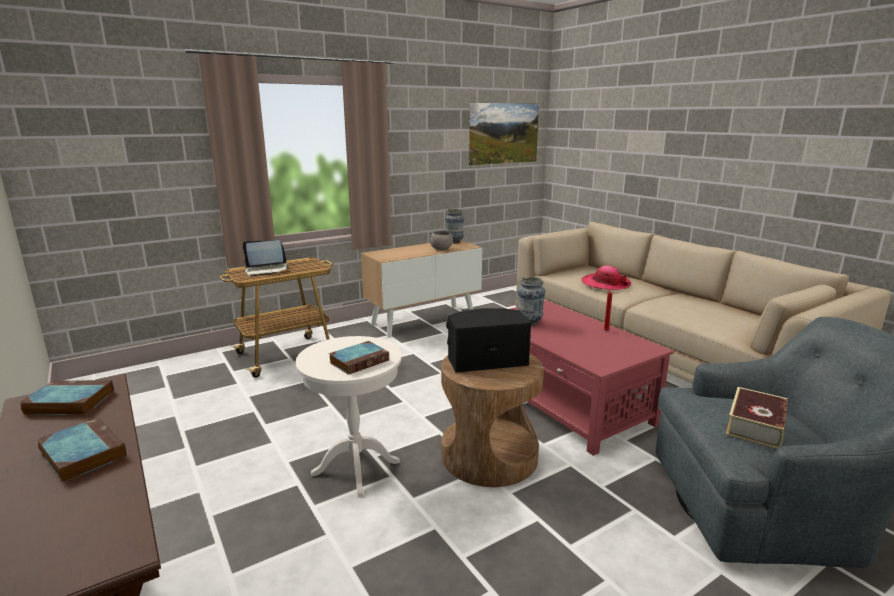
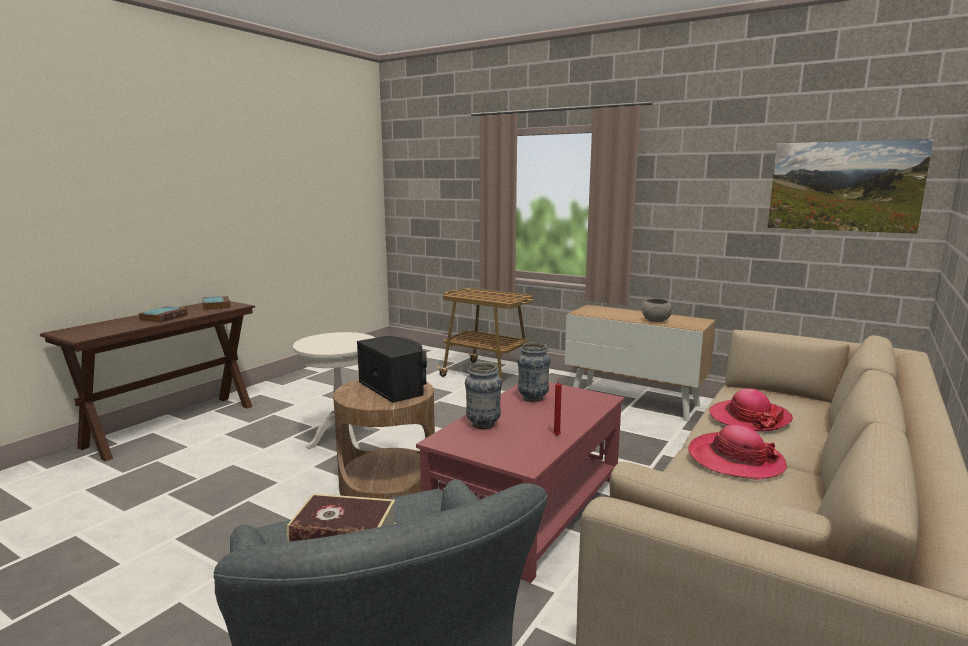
camera: 65 degrees right, 5 degrees down
laptop [243,240,289,276] -> none
book [329,341,389,375] -> none
vase [445,209,464,243] -> vase moved to [465,362,502,429]
none -> hat [688,425,787,480]

